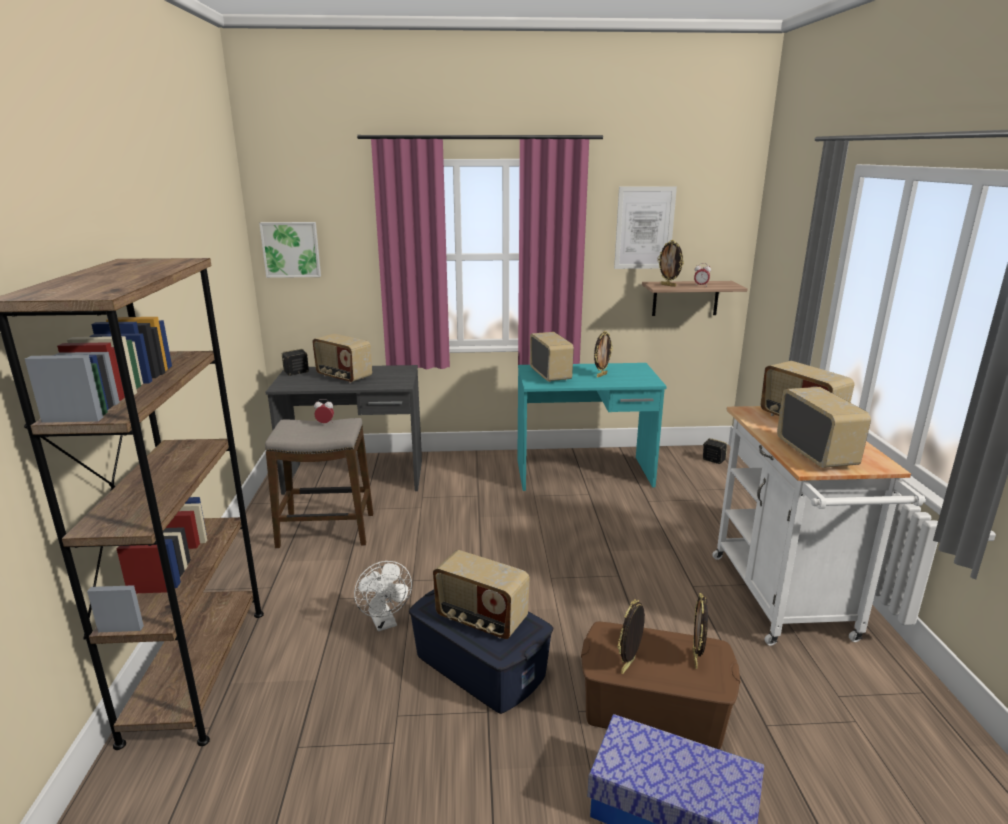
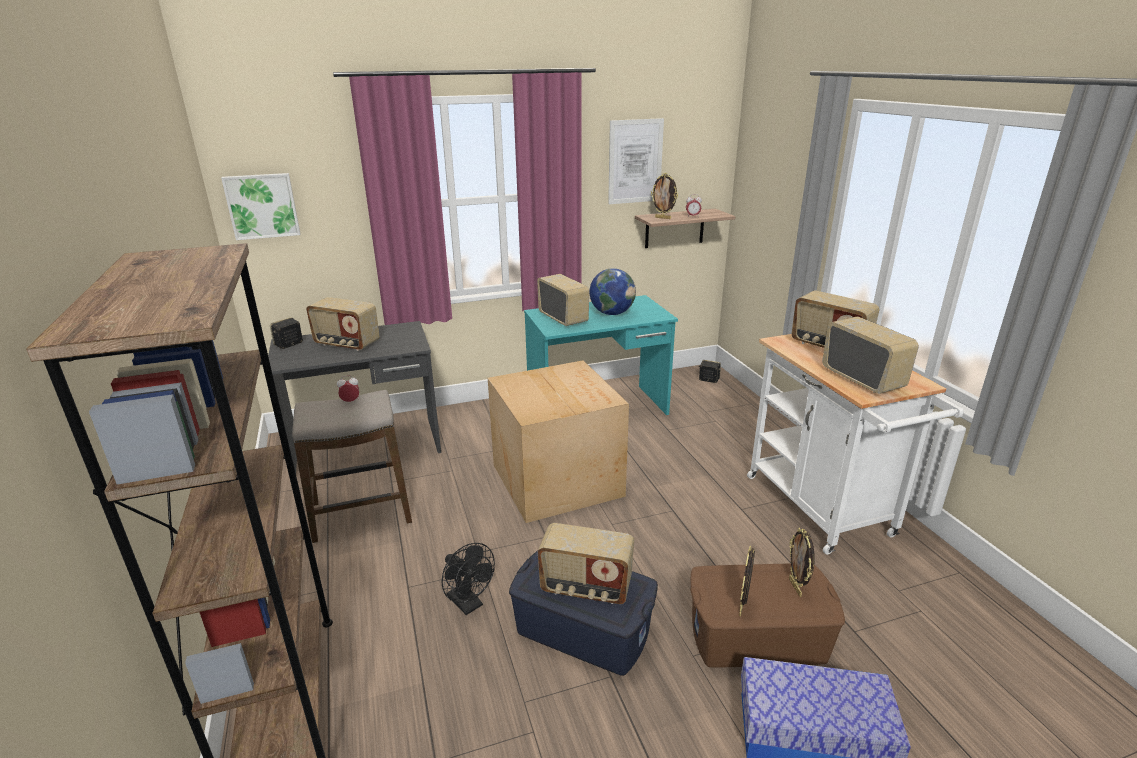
camera: 15 degrees left, 5 degrees up
white fan [354,561,412,631] -> black fan [441,543,495,615]
picture frame [594,331,613,377] -> globe [590,268,636,315]
none -> cardboard box [488,360,629,523]

